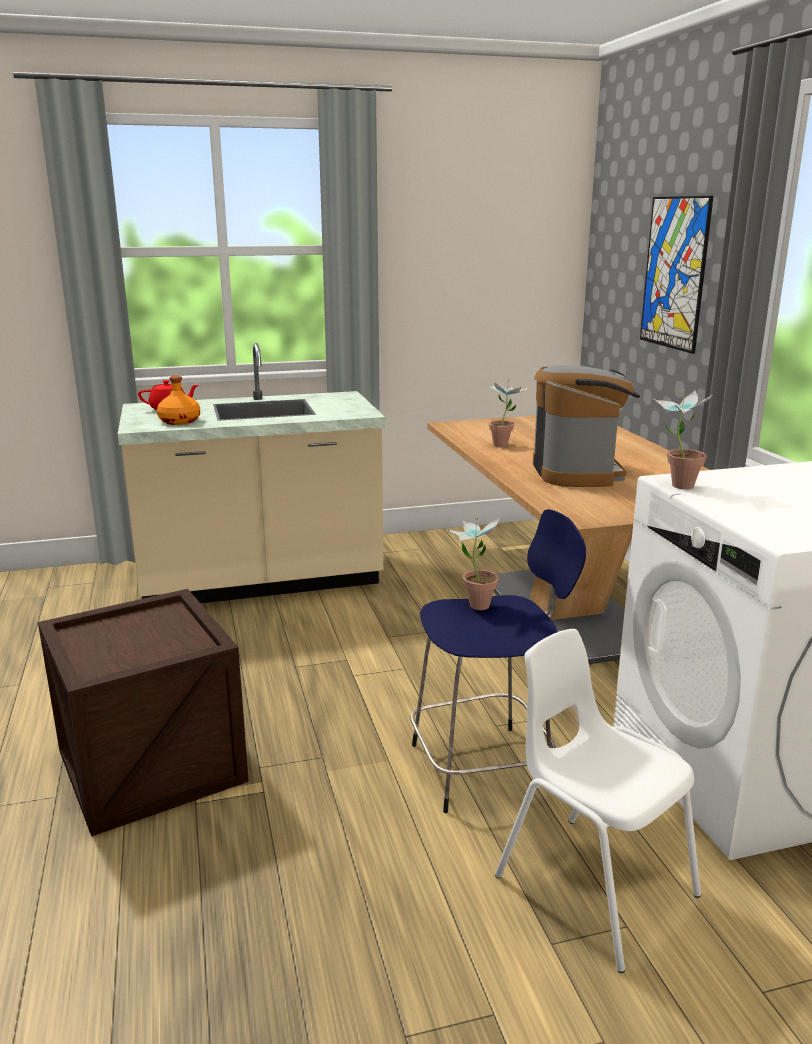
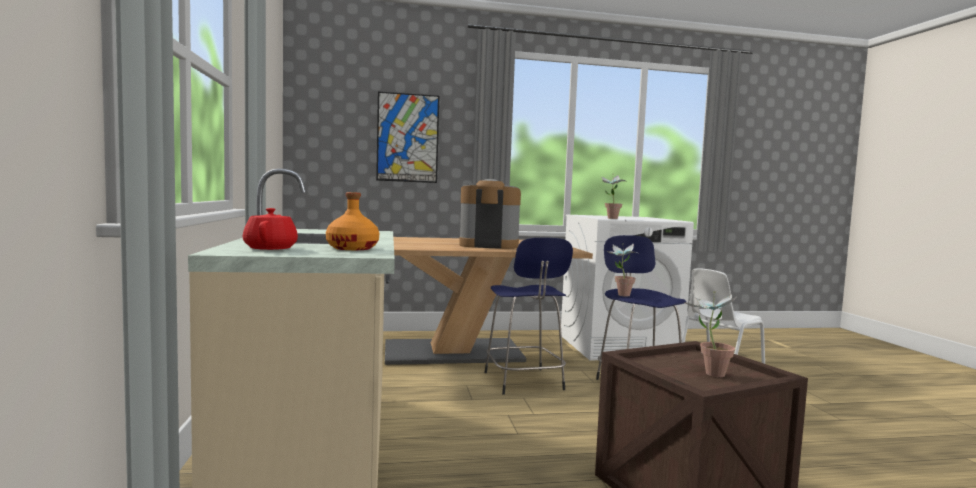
camera: 85 degrees left, 15 degrees down
potted plant [488,380,527,447] -> potted plant moved to [683,291,737,377]
none -> blue stool [484,238,573,395]

